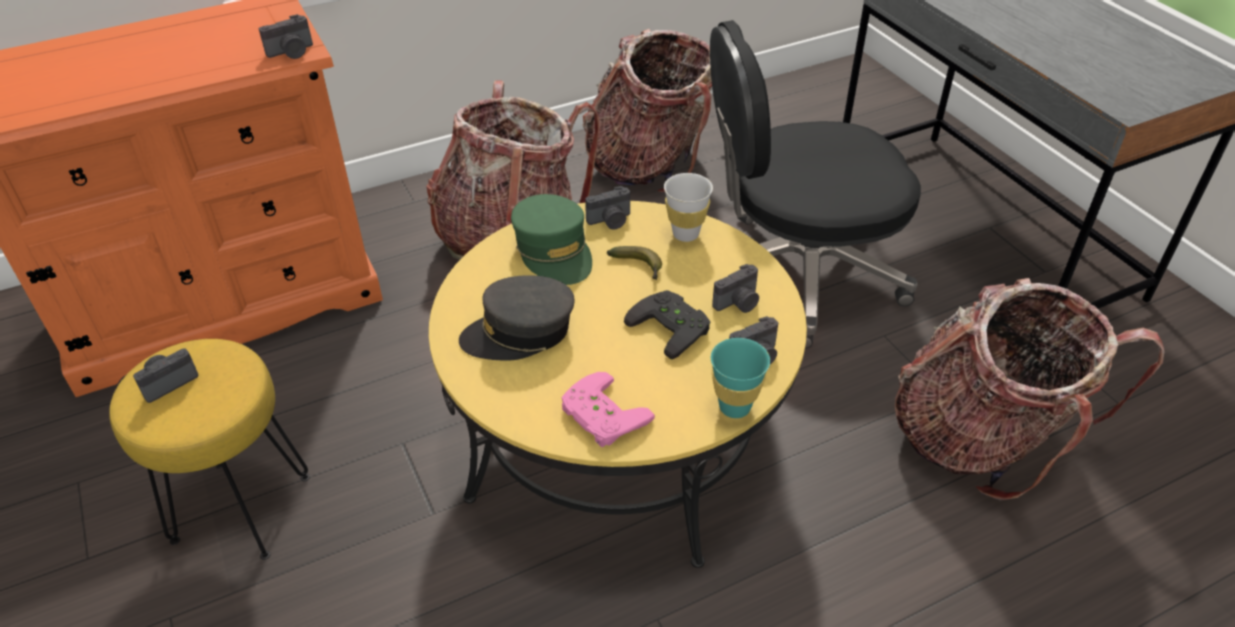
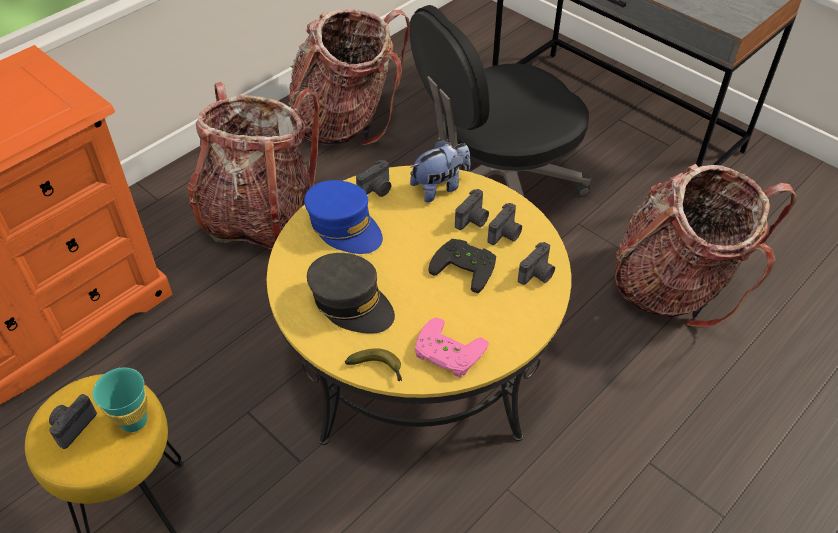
camera: 20 degrees left, 5 degrees up
camera [259,14,313,59] -> camera moved to [455,189,489,230]
grey cap [459,275,575,361] -> grey cap turned 105 degrees counterclockwise [307,253,395,334]
green cap [511,194,592,285] -> blue cap [304,180,383,254]
banana [607,246,662,280] -> banana moved to [345,348,402,381]
white cup [664,173,713,242] -> plush toy [410,139,470,203]
turquoise cup [711,338,770,418] -> turquoise cup moved to [92,367,148,432]

